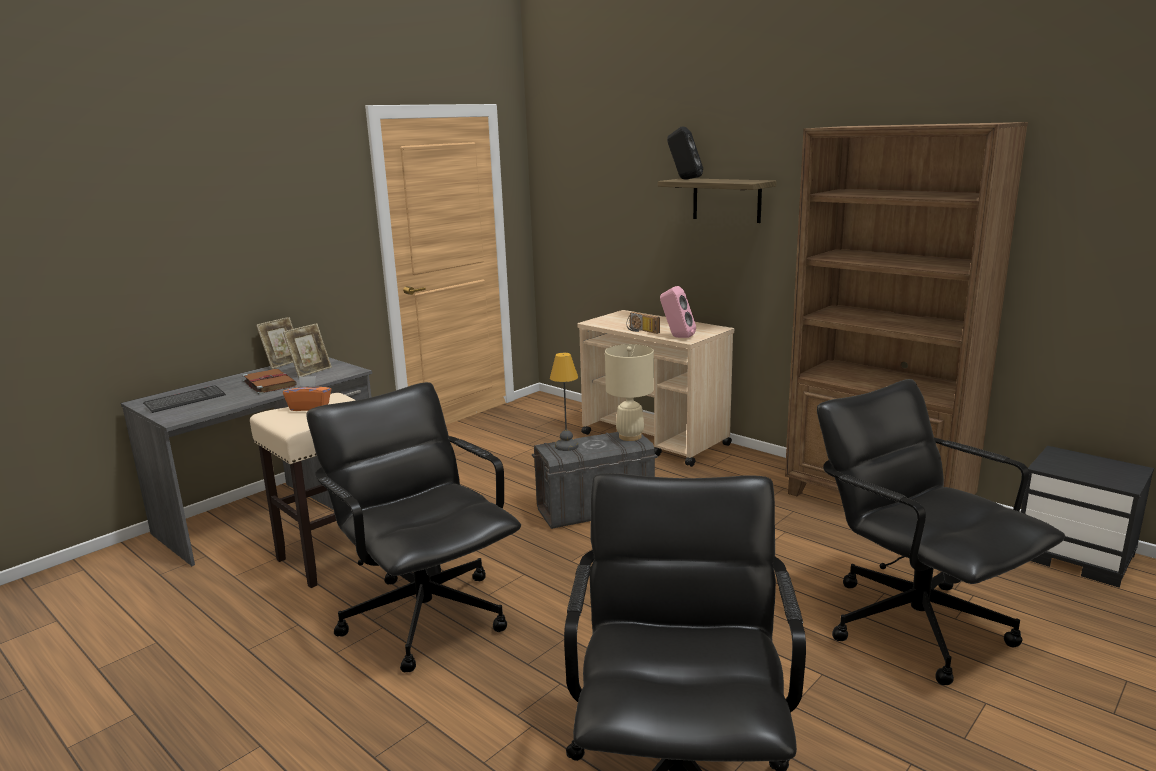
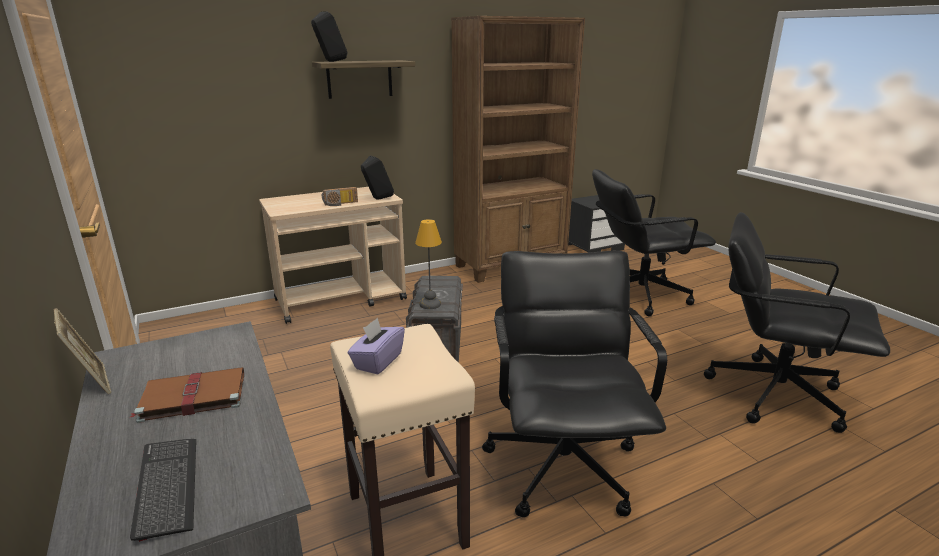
camera: 70 degrees left, 5 degrees up
picture frame [283,323,332,378] -> none
orange tissue box [283,376,331,411] -> purple tissue box [348,317,405,374]
black office chair [306,382,521,673] -> black office chair turned 105 degrees clockwise [482,251,667,517]
beige table lamp [605,344,654,441] -> none
pink speaker [660,286,696,338] -> black speaker [361,155,394,200]

